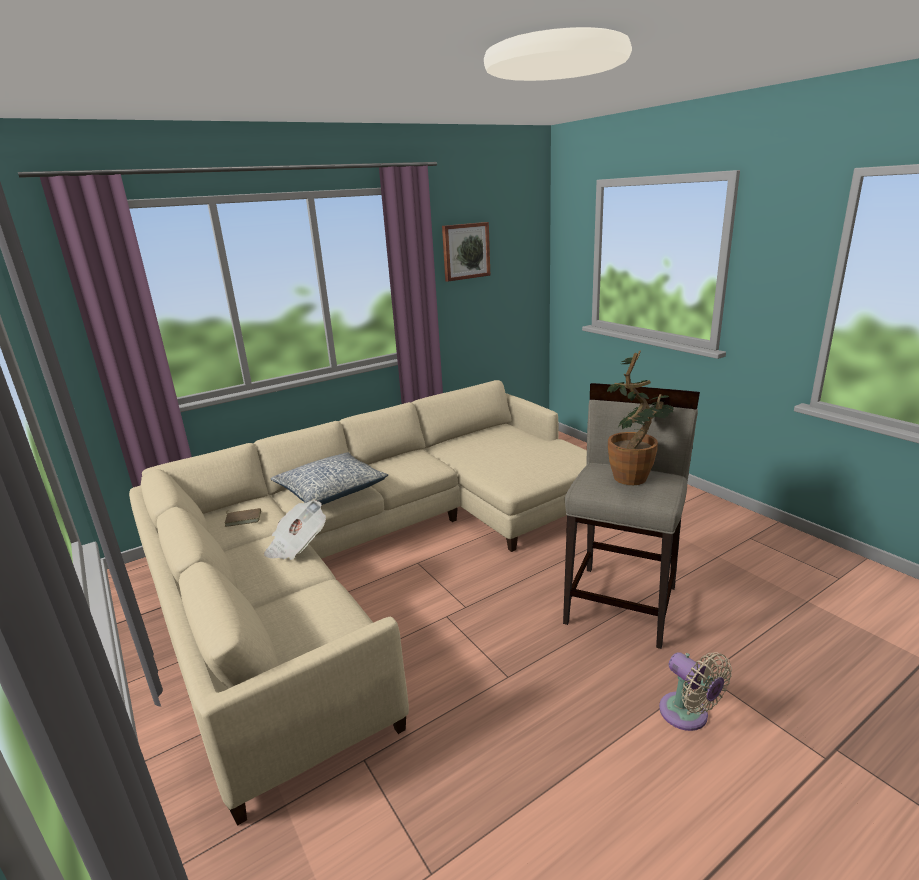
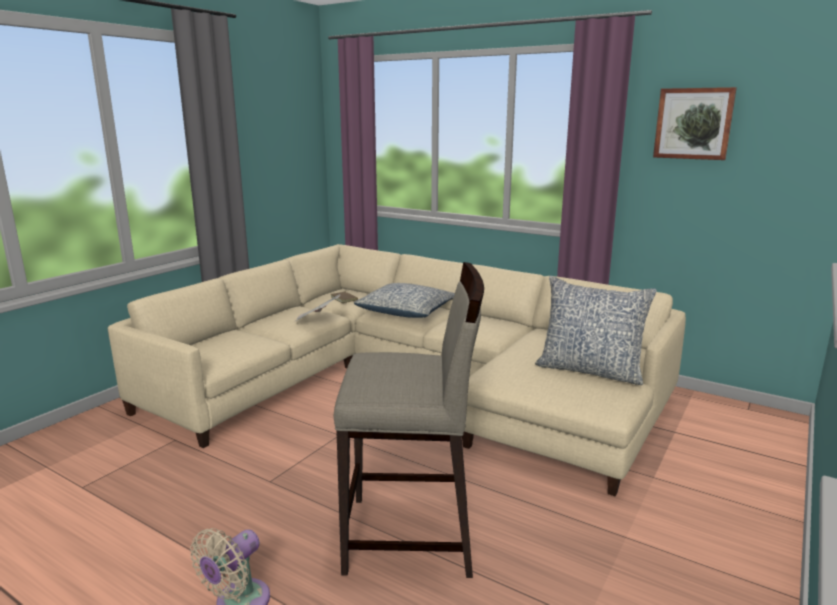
camera: 65 degrees right, 5 degrees down
potted plant [607,350,673,485] -> none
none -> pillow [535,276,657,385]

